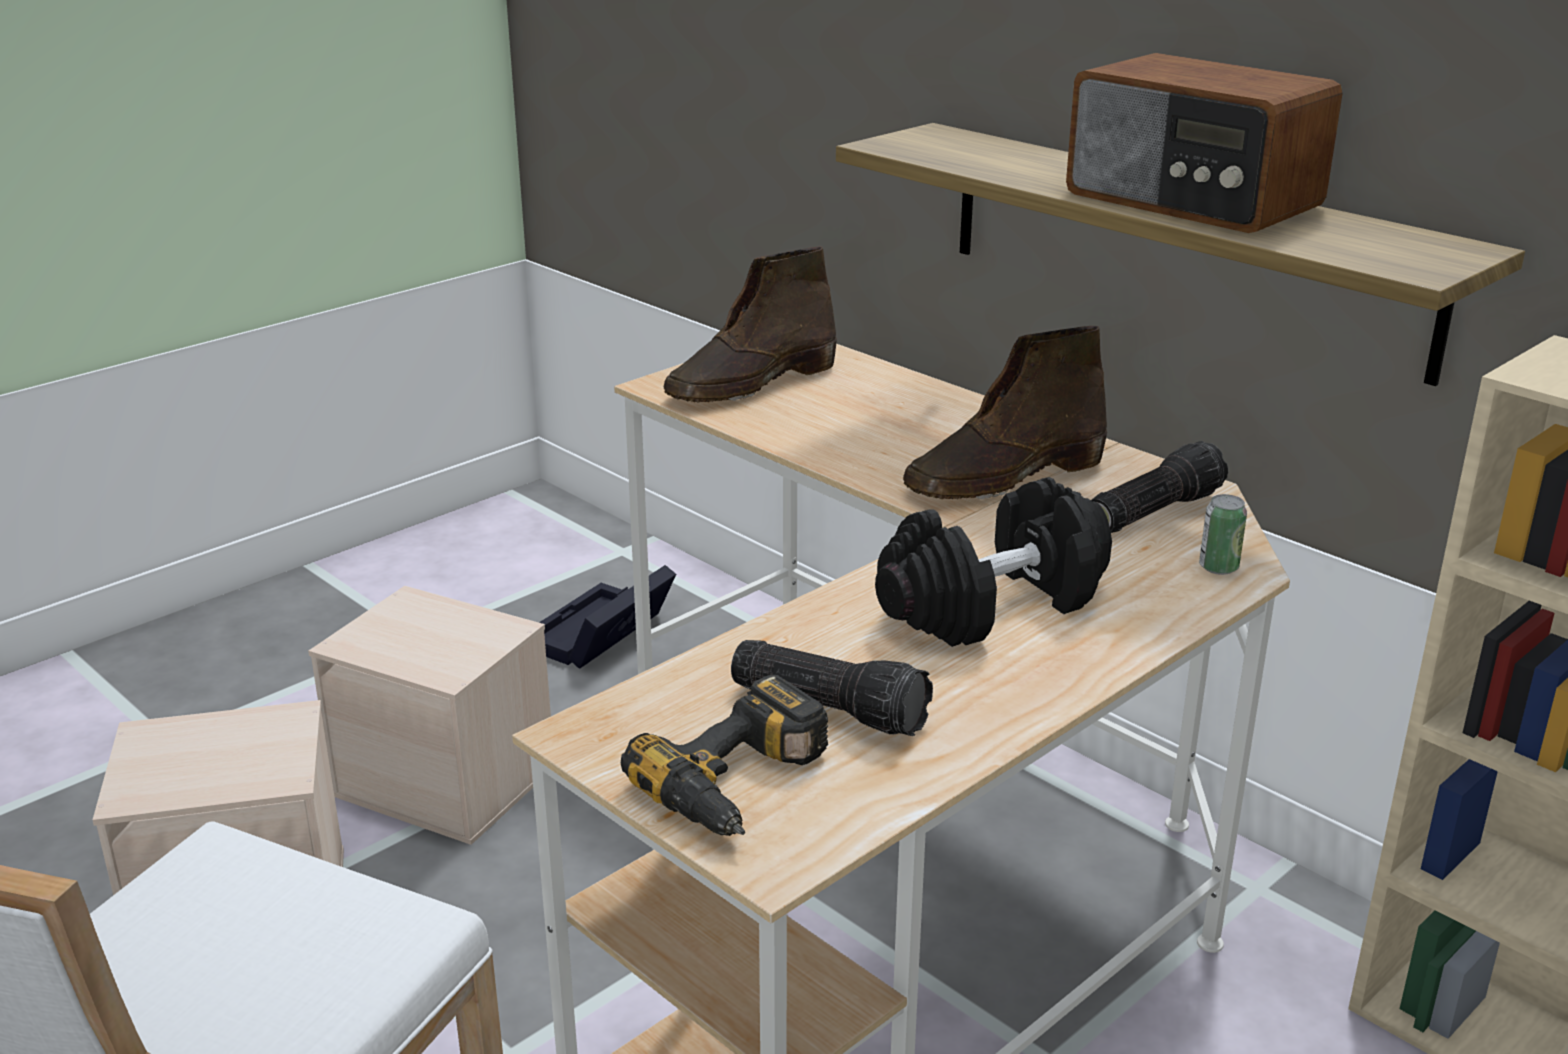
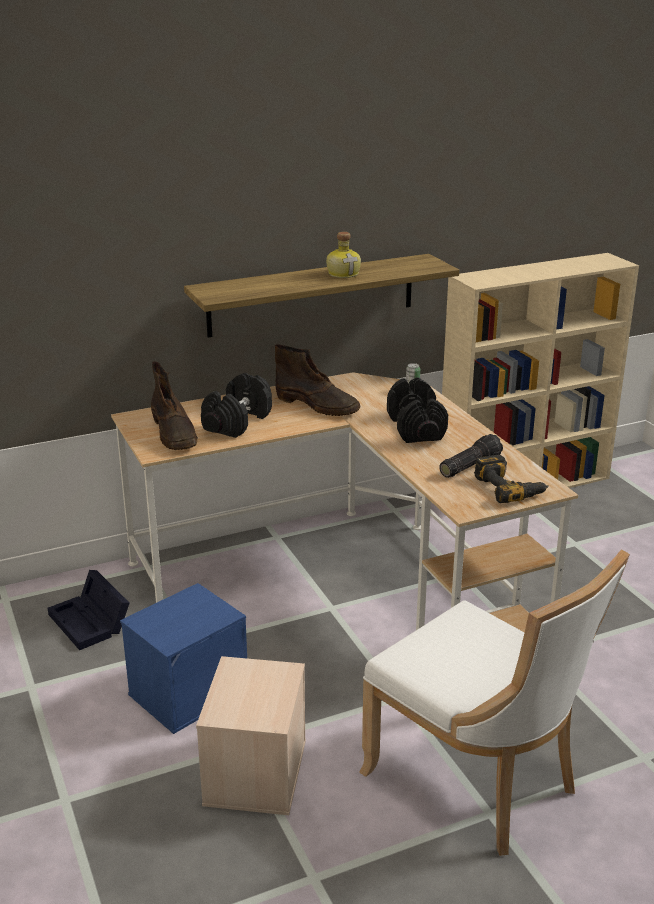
camera: 70 degrees left, 0 degrees up
beige storage box [308,586,551,845] -> blue storage box [120,583,247,734]
brown boot [903,326,1107,500] -> brown boot turned 45 degrees counterclockwise [275,344,361,416]
radio [1066,53,1343,233] -> bottle [326,232,361,278]
flashlight [1091,441,1228,533] -> none
none -> black dumbbell [201,373,272,438]

